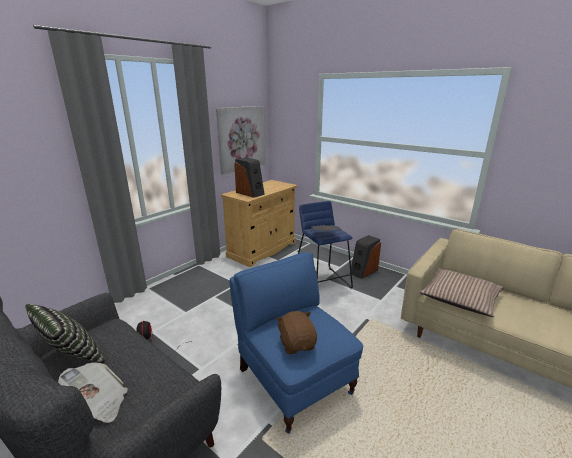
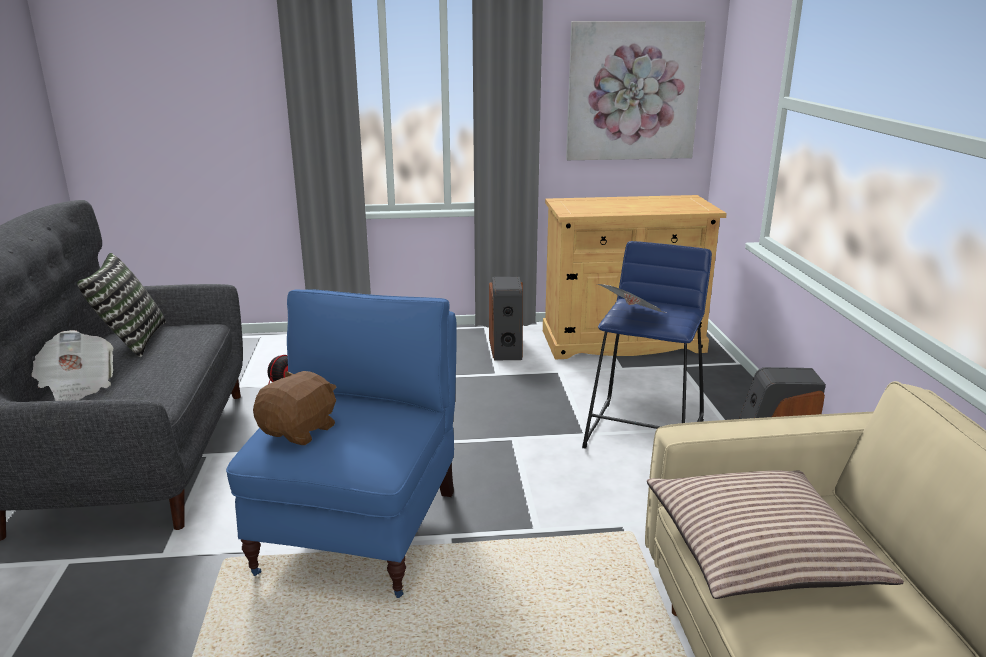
camera: 45 degrees right, 0 degrees up
speaker [234,158,265,198] -> speaker moved to [489,277,523,361]

